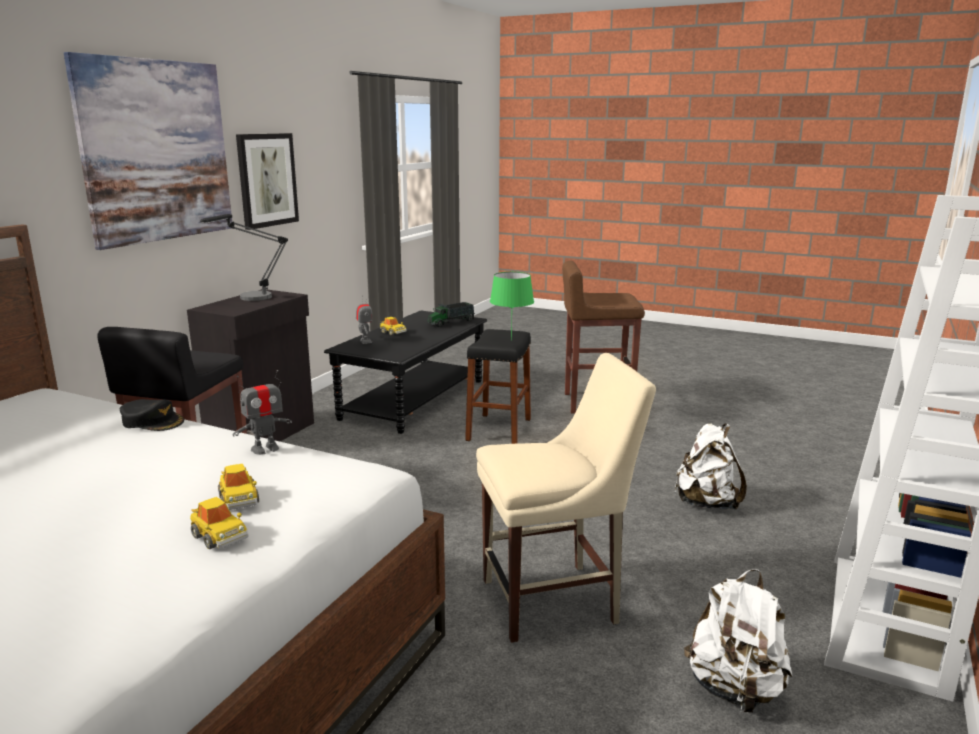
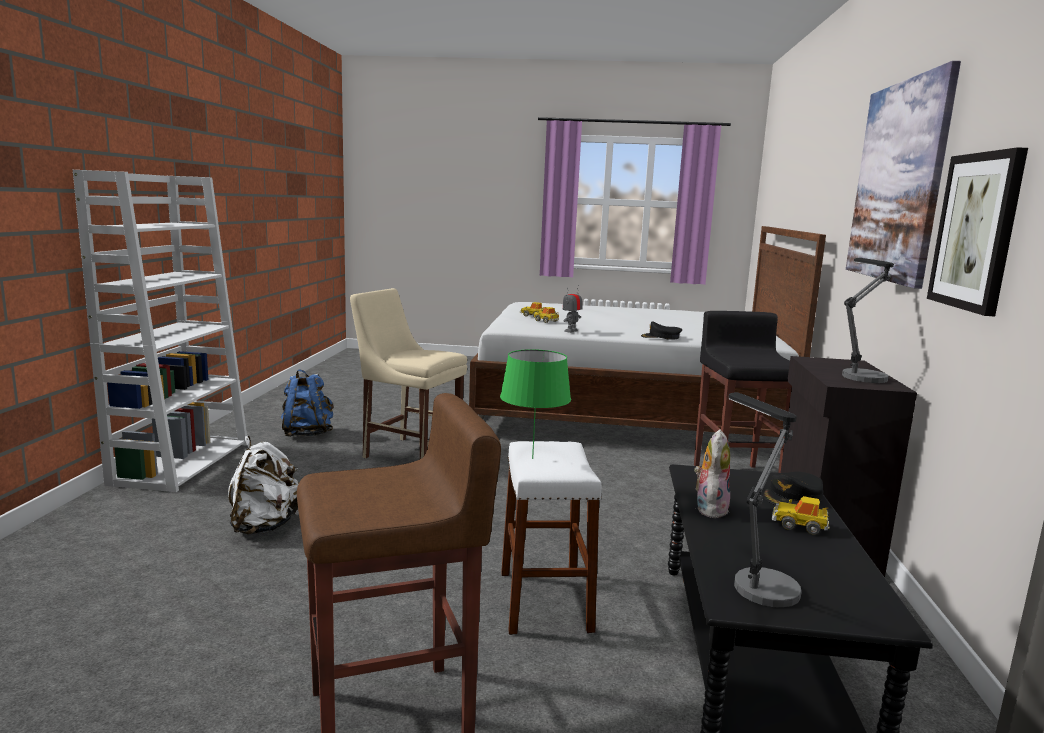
camera: 160 degrees right, 5 degrees down
toy robot [356,298,372,344] -> black cap [763,472,823,505]
toy truck [427,302,475,327] -> table lamp [729,392,801,608]
black stool [465,329,531,444] -> white stool [501,441,602,635]
beige chair [476,353,656,643] -> beige chair turned 60 degrees clockwise [350,288,467,459]
white backpack [684,569,792,713] -> blue backpack [281,369,334,437]
none -> plush toy [694,429,730,519]

